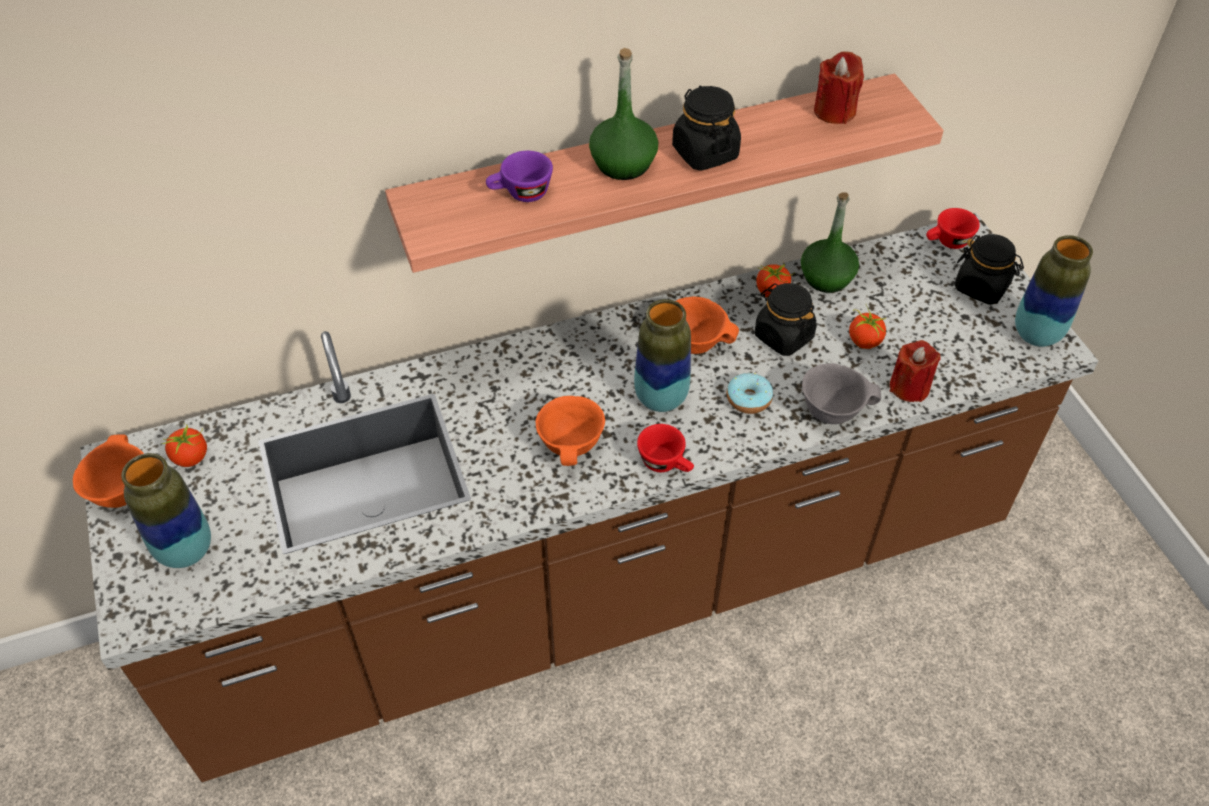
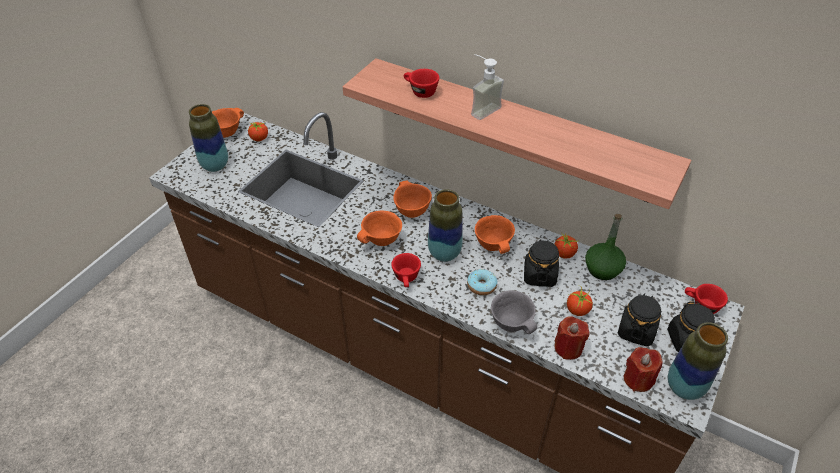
camera: 50 degrees right, 5 degrees down
purple cup [486,151,553,202] -> red cup [404,69,439,98]
green bottle [589,48,658,180] -> soap dispenser [471,54,504,120]
black jar [672,86,741,171] -> black jar moved to [617,293,661,347]
red candle [814,51,864,124] -> red candle moved to [624,347,662,392]
none -> orange bowl [393,181,432,218]

